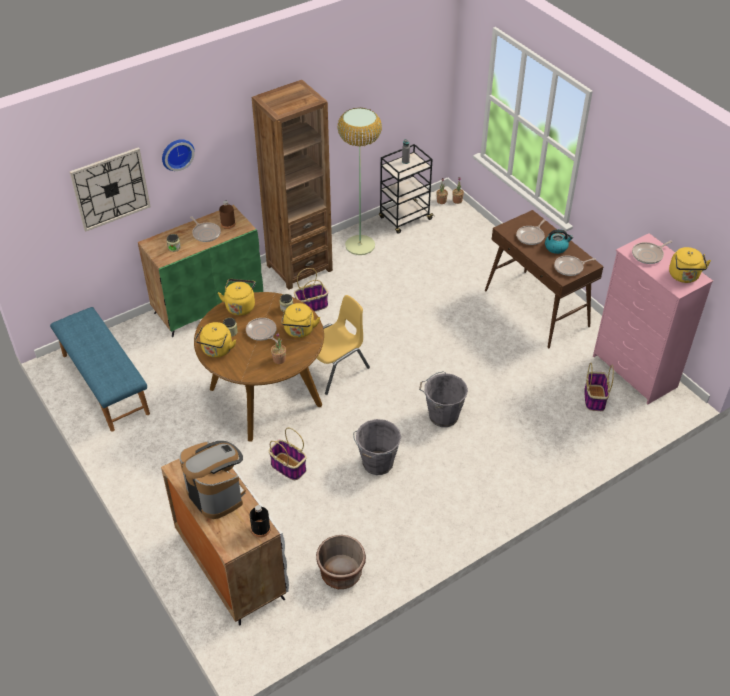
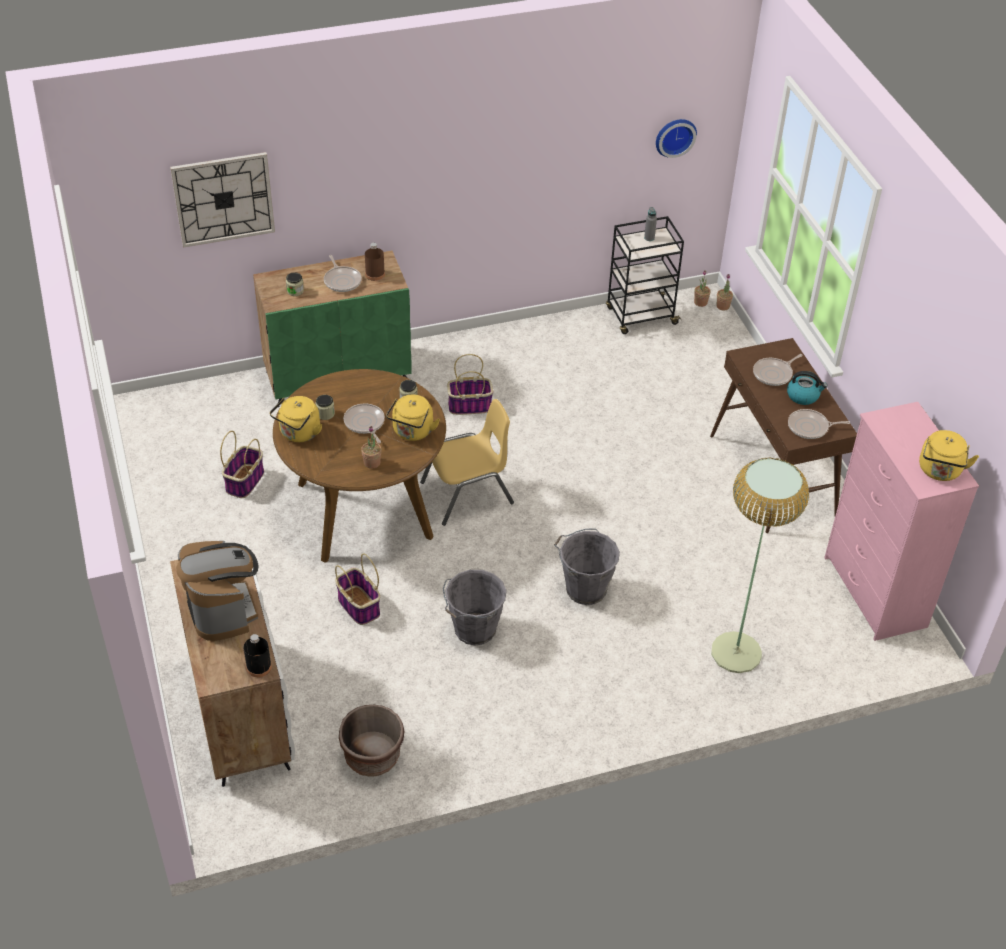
camera: 15 degrees right, 0 degrees up
blue bench [50,307,150,432] -> none
wall clock [162,139,195,171] -> wall clock moved to [656,119,697,158]
yellow kettle [218,279,256,316] -> none
brown bookcase [252,80,333,290] -> none
floor lamp [338,108,382,255] -> floor lamp moved to [711,458,809,673]
basket [584,363,614,411] -> basket moved to [220,431,264,498]
frying pan [632,241,672,264] -> none

